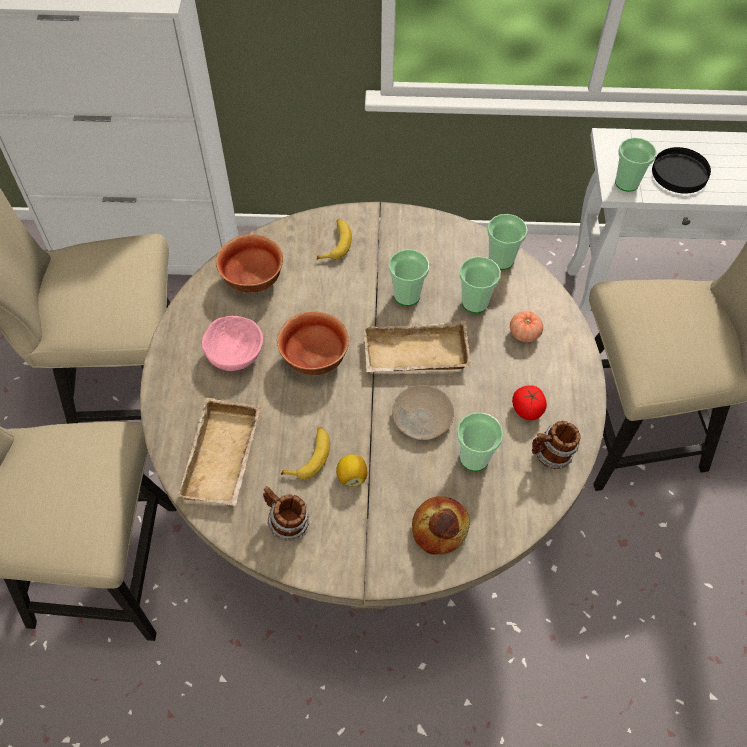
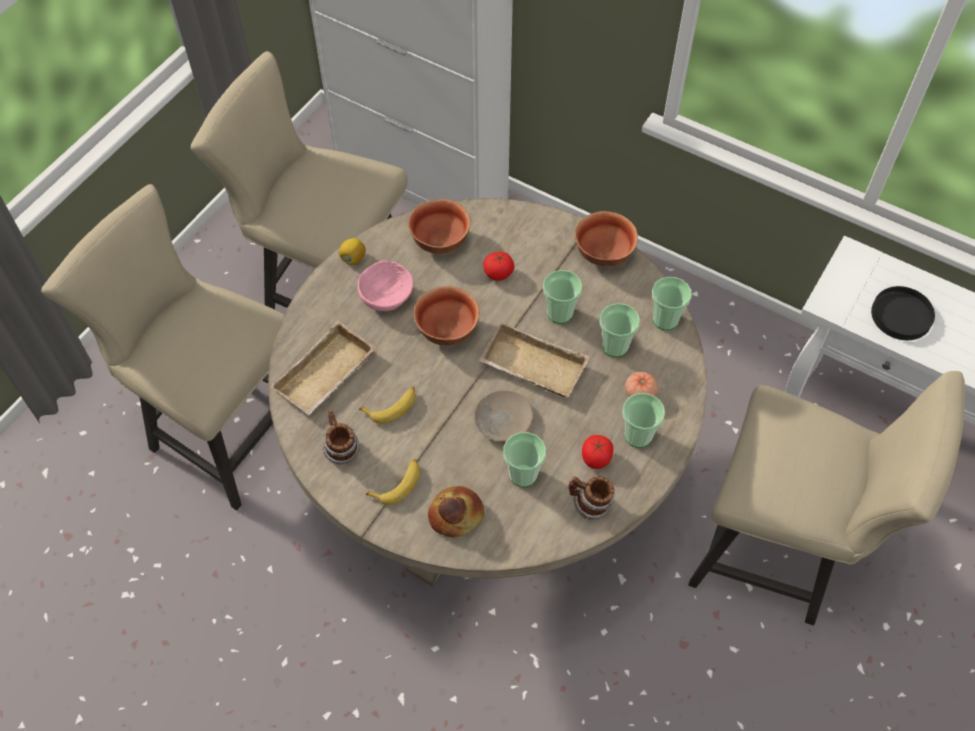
camera: 30 degrees right, 0 degrees up
banana [317,219,352,260] -> banana moved to [366,459,420,505]
lemon [336,454,367,487] -> lemon moved to [339,238,366,265]
cup [615,138,656,192] -> cup moved to [622,393,665,448]
none -> tomato [483,252,514,281]
none -> bowl [575,211,638,267]

